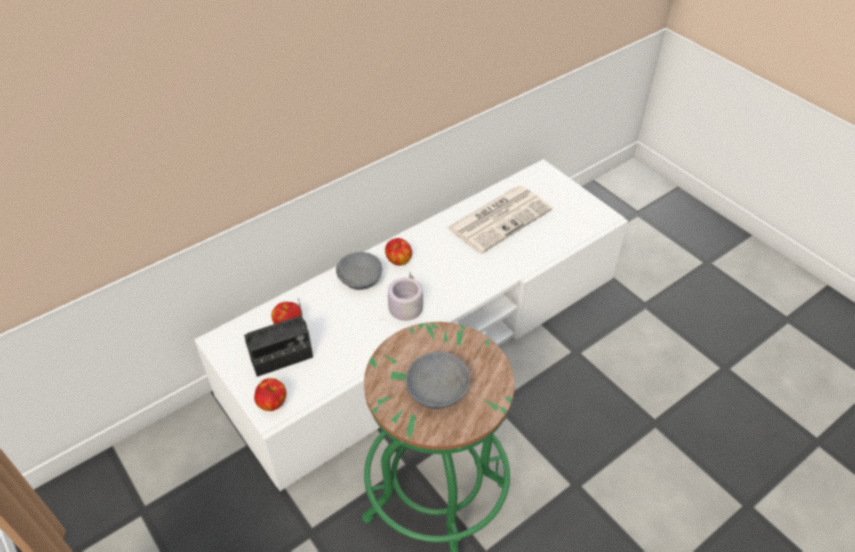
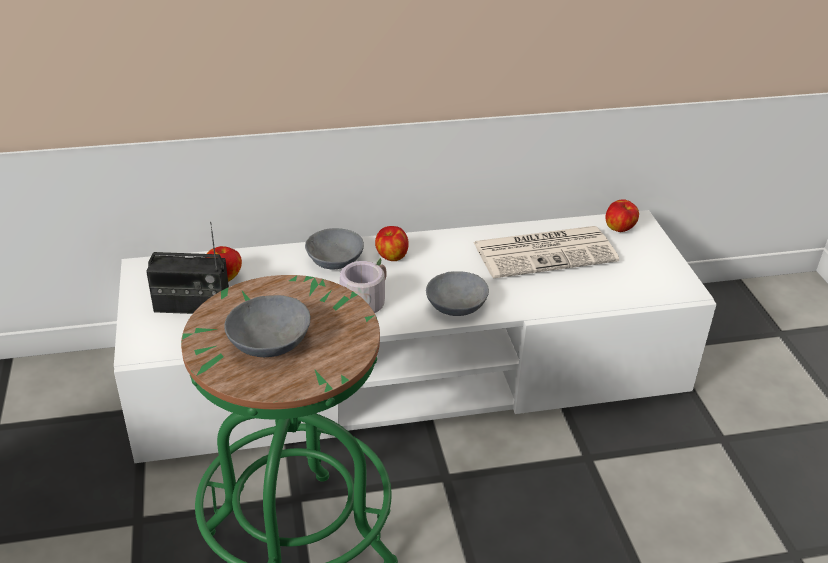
camera: 25 degrees right, 10 degrees down
apple [254,378,286,411] -> apple moved to [605,199,639,232]
none -> grey bowl [426,271,489,316]

